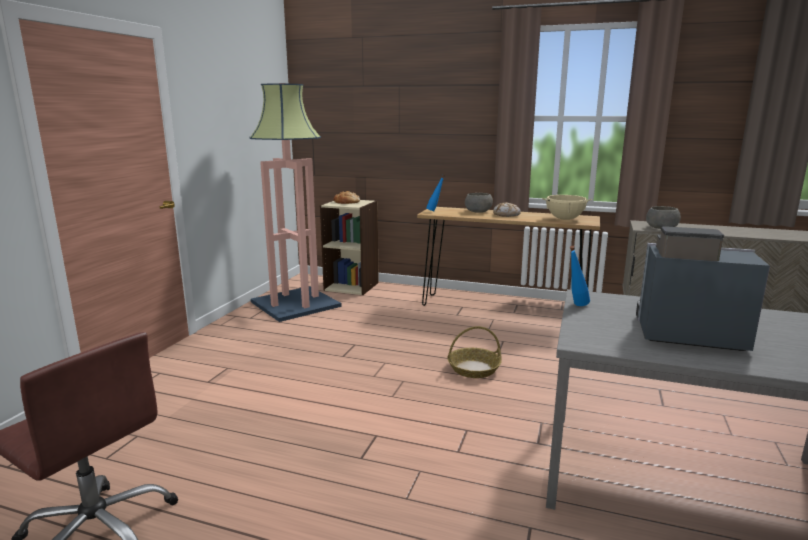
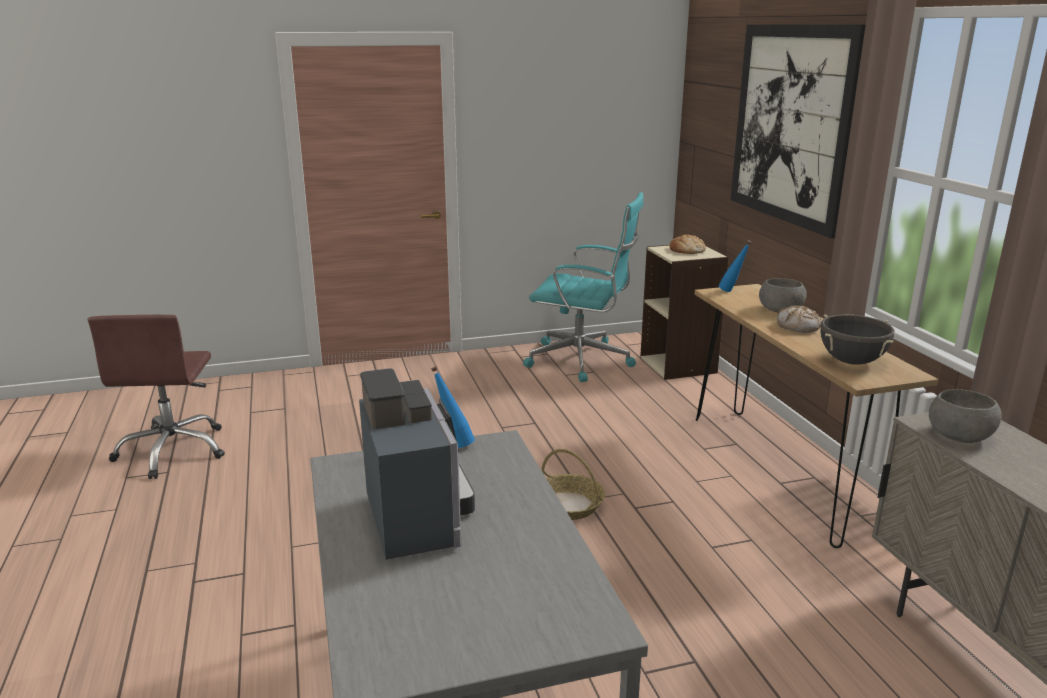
camera: 55 degrees right, 5 degrees up
floor lamp [249,83,342,322] -> turquoise office chair [523,192,644,382]
beige cooking pot [542,195,592,220] -> black cooking pot [820,314,895,365]
none -> picture [731,24,866,238]

